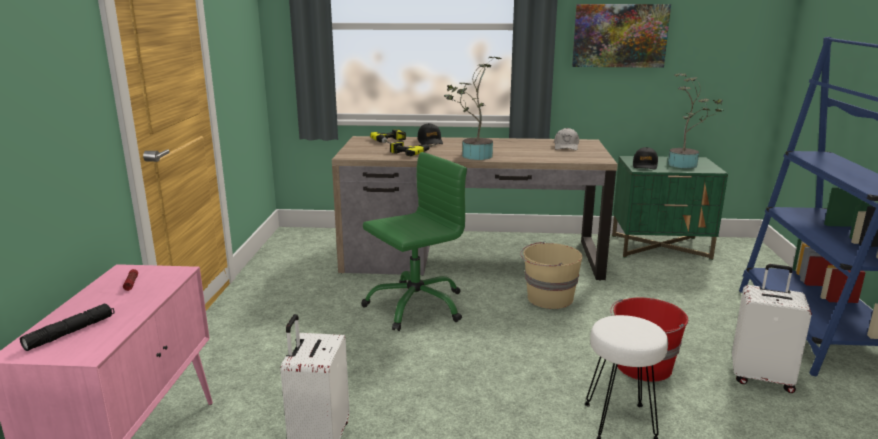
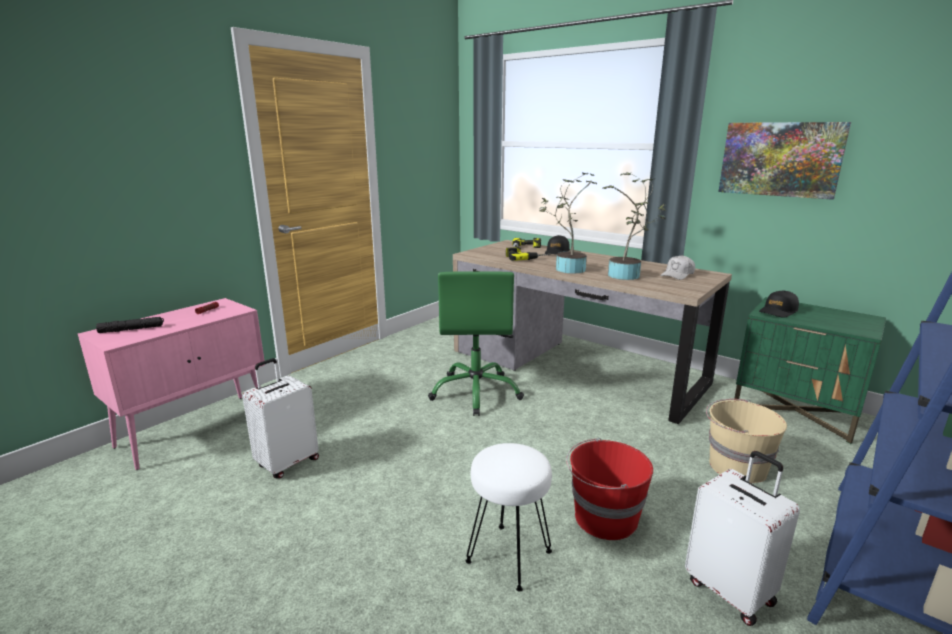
camera: 35 degrees right, 0 degrees up
green office chair [361,152,467,331] -> green office chair turned 90 degrees clockwise [428,271,524,416]
beige bucket [521,241,583,309] -> beige bucket moved to [706,399,787,483]
potted plant [668,73,723,169] -> potted plant moved to [603,173,666,280]

